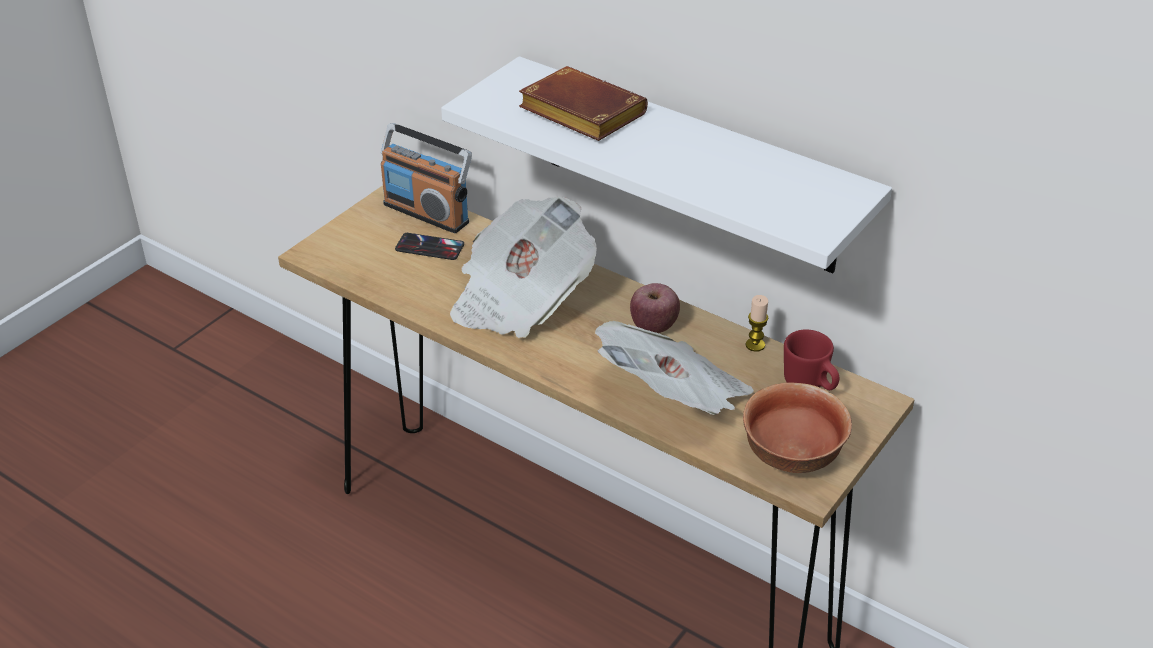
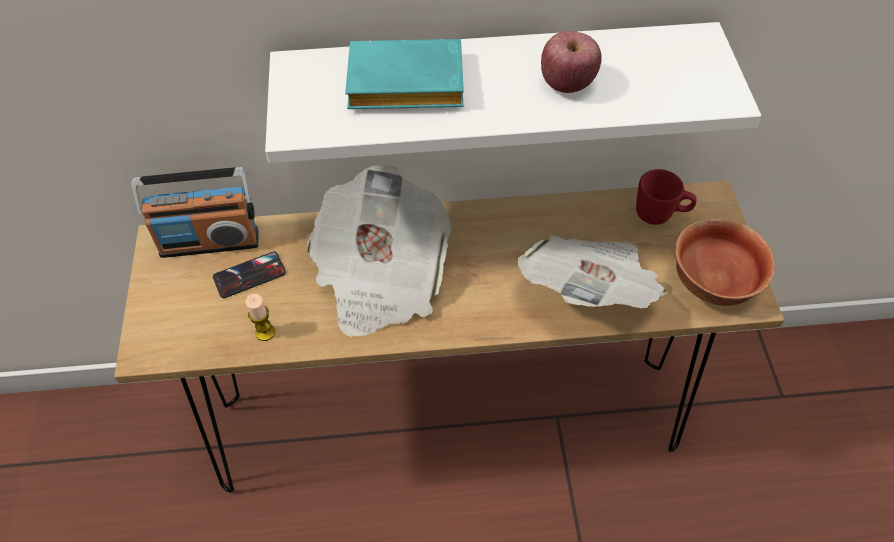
camera: 40 degrees left, 15 degrees up
brown book [519,66,648,141] -> turquoise book [345,38,464,109]
apple [630,283,680,333] -> apple moved to [541,31,602,93]
candle [746,295,768,352] -> candle moved to [245,294,275,341]

